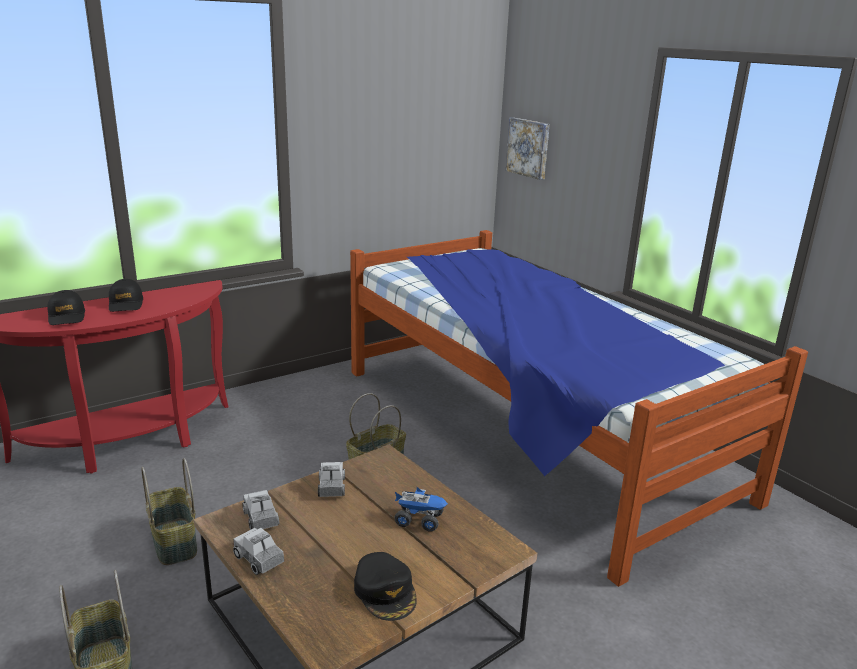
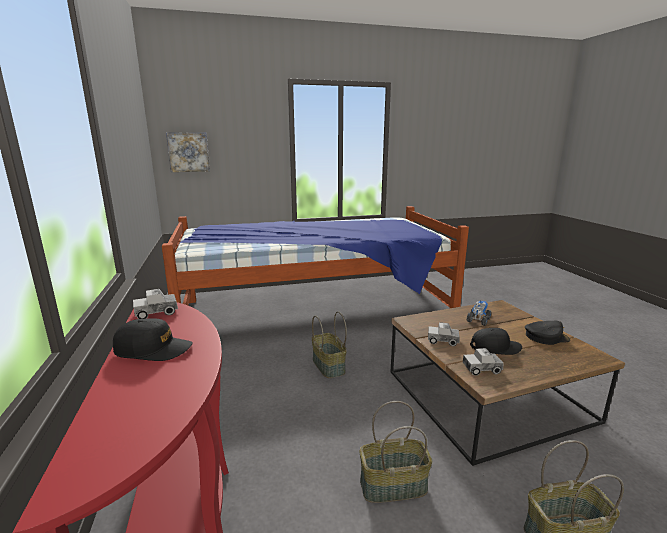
camera: 70 degrees left, 5 degrees down
black cap [47,290,85,325] -> black cap moved to [470,328,522,355]
toy truck [233,528,284,575] -> toy truck moved to [133,289,178,319]

